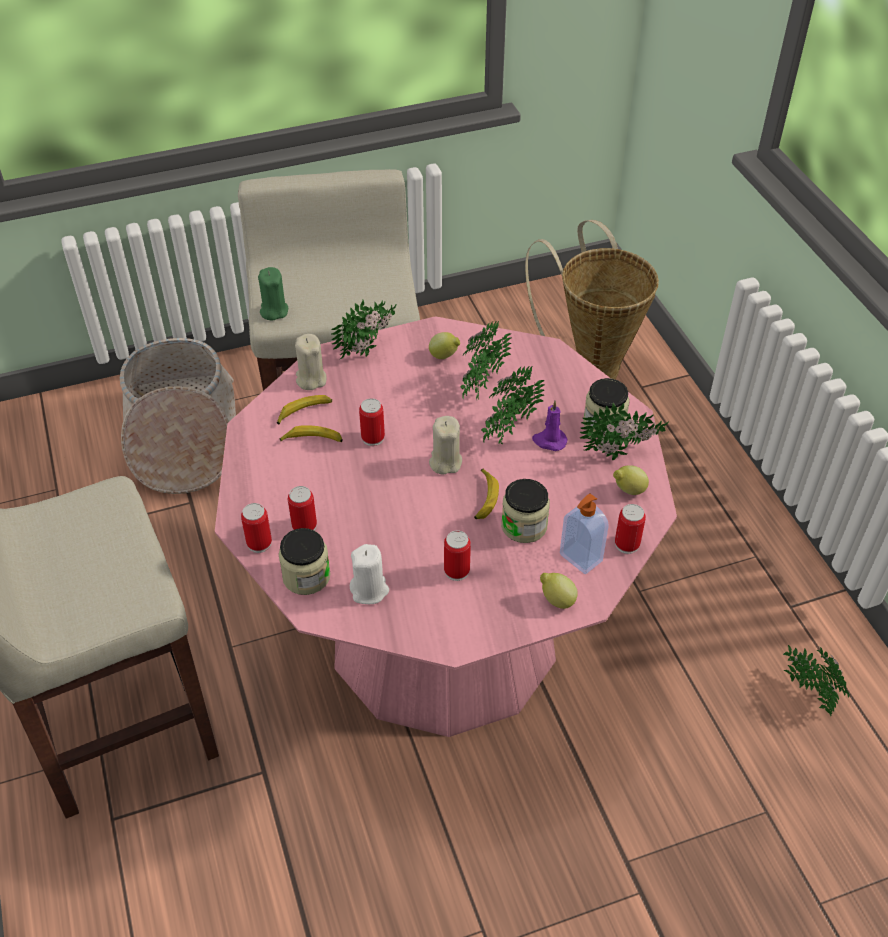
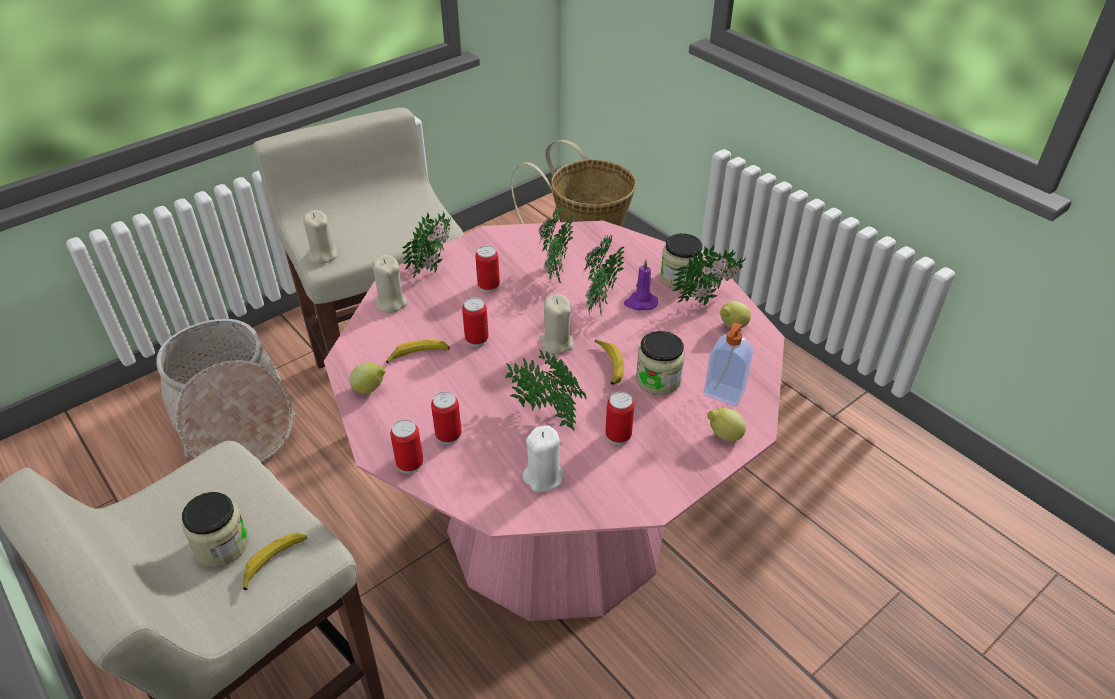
camera: 20 degrees left, 5 degrees down
green candle [258,267,288,321] -> beige candle [303,210,337,264]
banana [277,395,332,425] -> banana moved to [243,532,307,590]
jar [279,528,331,595] -> jar moved to [182,492,249,567]
lemon [429,332,460,359] -> lemon moved to [349,362,386,394]
can [615,504,646,554] -> can moved to [475,246,500,293]
potted plant [783,645,849,716] -> potted plant moved to [505,349,586,430]

